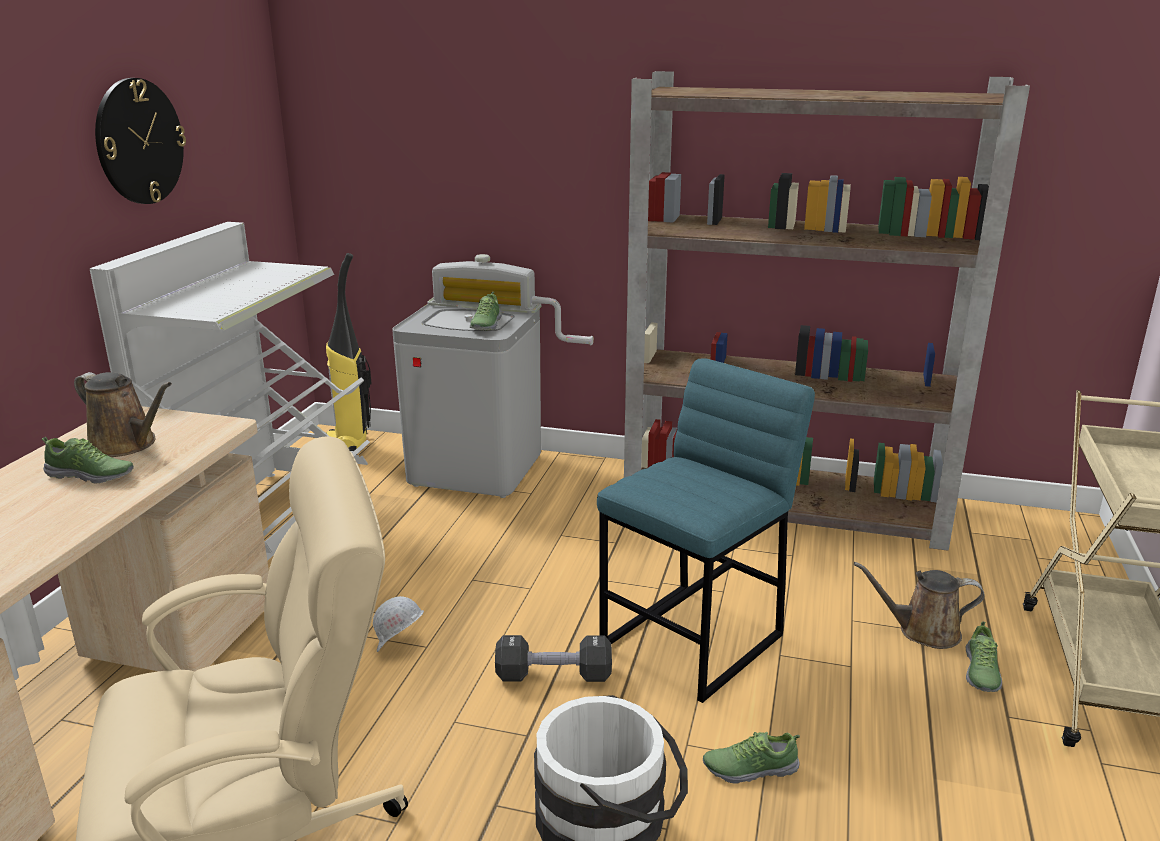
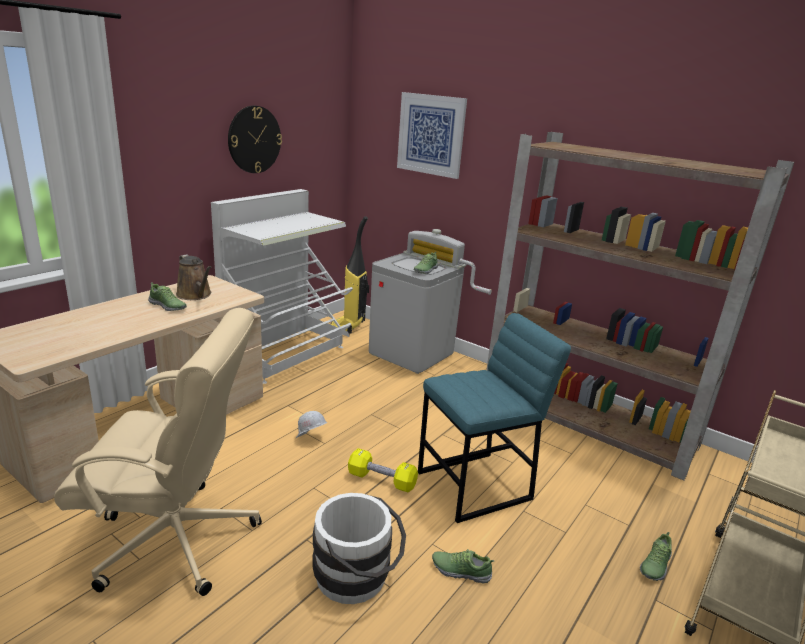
camera: 20 degrees right, 0 degrees up
black dumbbell [495,635,612,682] -> yellow dumbbell [348,448,418,492]
brown watering can [854,562,985,649] -> none
none -> picture [397,92,467,179]

